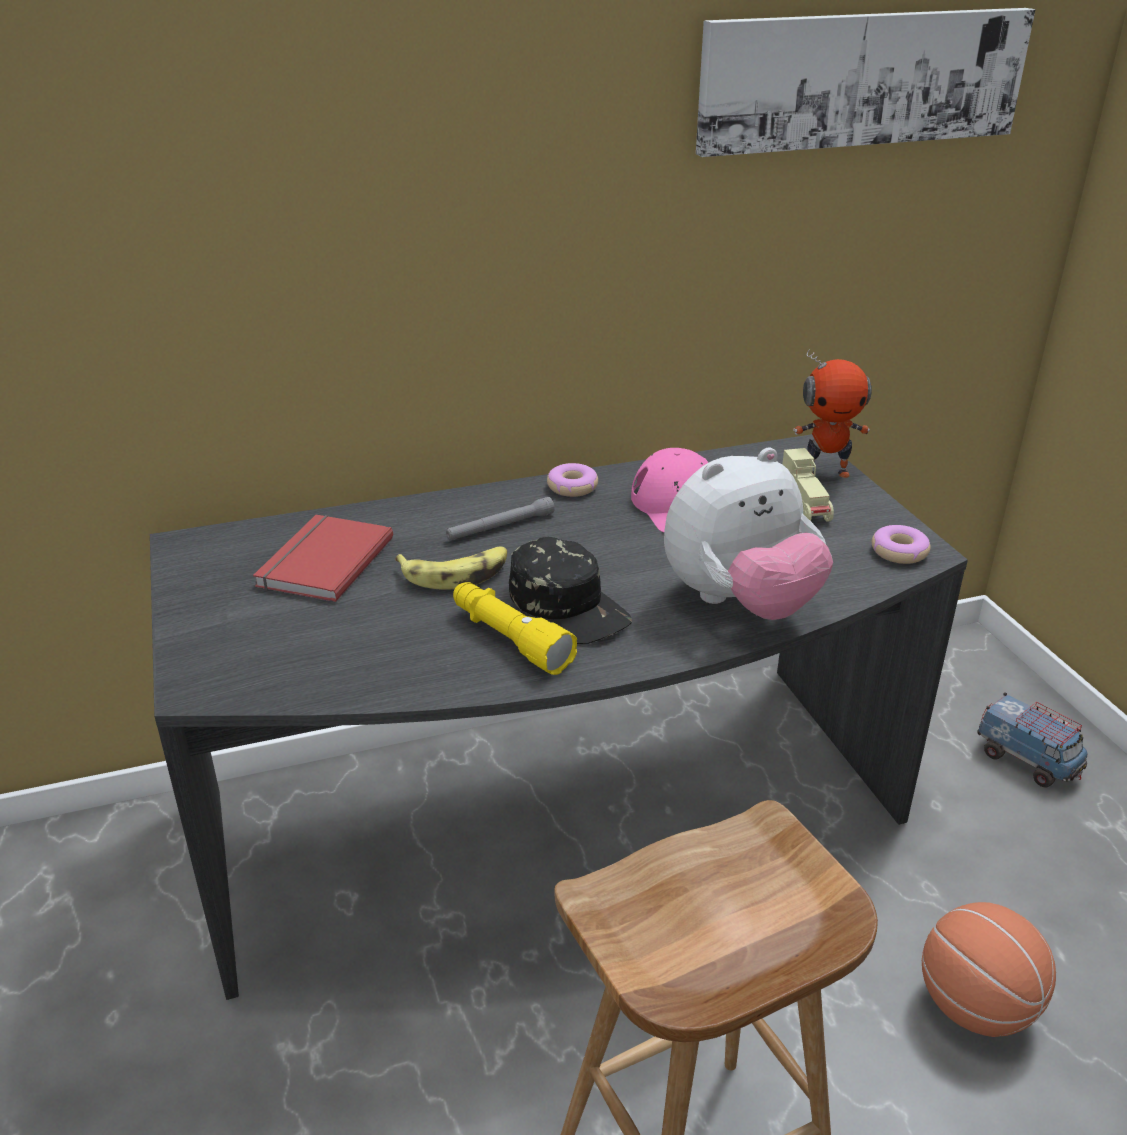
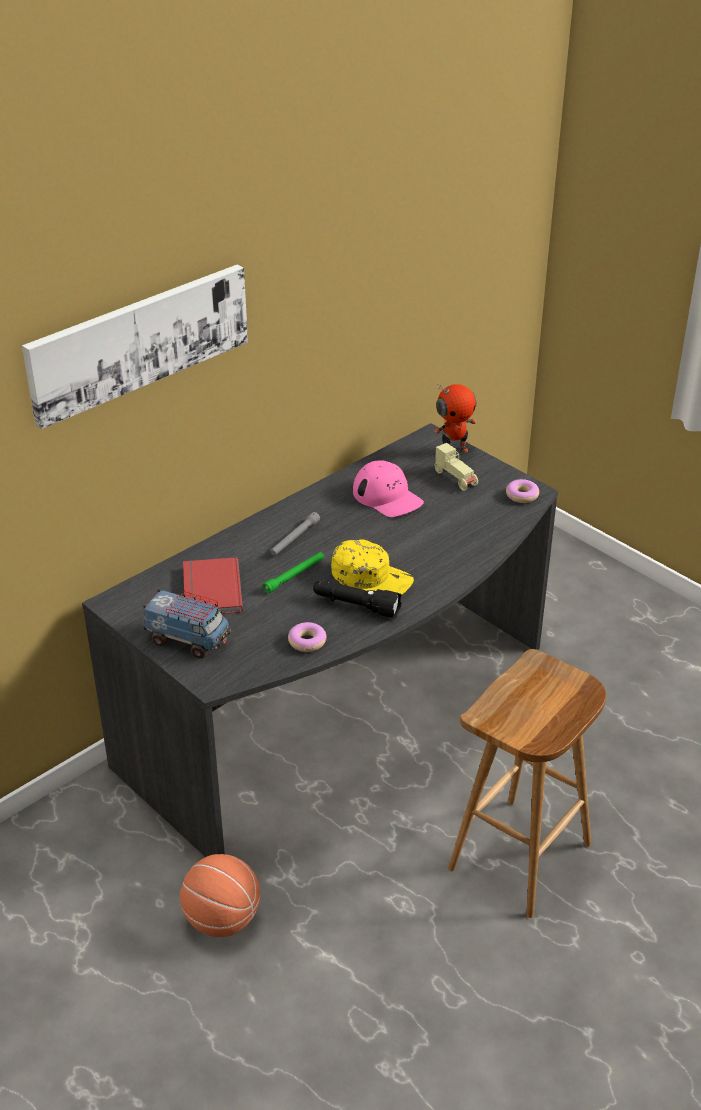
camera: 25 degrees left, 5 degrees up
banana [395,546,507,590] -> green flashlight [263,552,324,593]
yellow flashlight [453,582,577,675] -> black flashlight [313,580,402,618]
black cap [509,537,632,644] -> yellow cap [331,539,414,594]
donut [547,463,598,497] -> donut moved to [288,622,326,652]
plush toy [664,448,833,620] -> none
picture [696,8,1035,157] -> picture moved to [22,265,248,429]
basketball [922,902,1056,1037] -> basketball moved to [180,854,260,937]
toy truck [977,692,1087,788] -> toy truck moved to [143,589,231,659]

